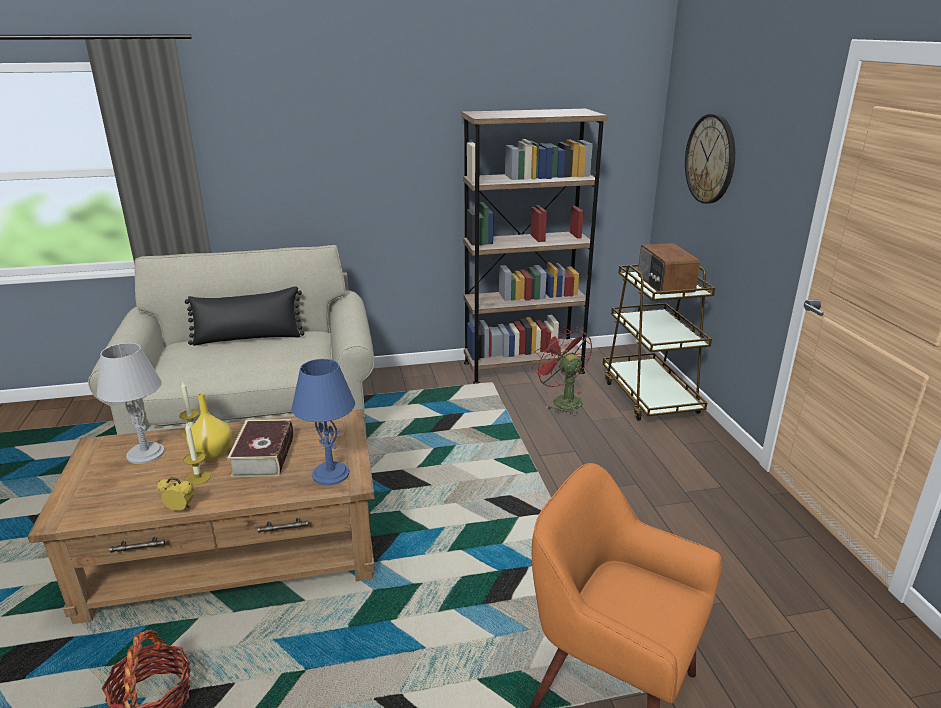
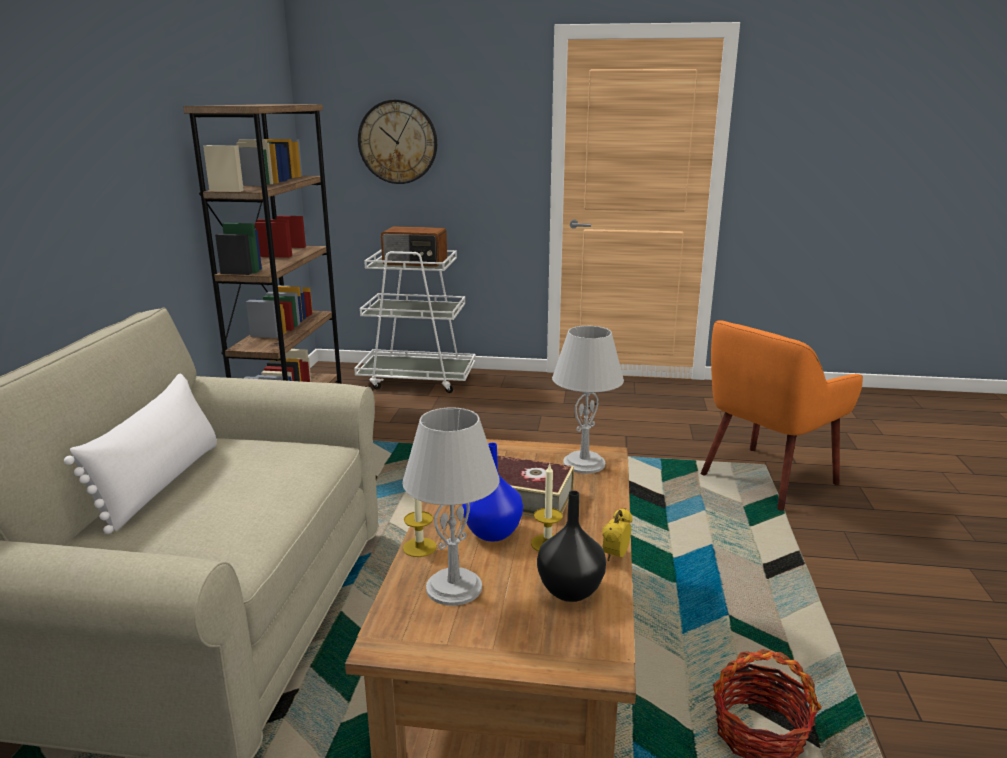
camera: 70 degrees left, 5 degrees down
black pillow [185,286,305,346] -> white pillow [64,373,217,534]
yellow vase [186,393,232,460] -> blue vase [462,443,523,542]
blue table lamp [291,359,355,485] -> grey table lamp [552,326,624,474]
red fan [532,327,592,415] -> none
brown cart [603,264,715,421] -> white cart [354,249,476,393]
none -> black vase [537,491,606,602]

